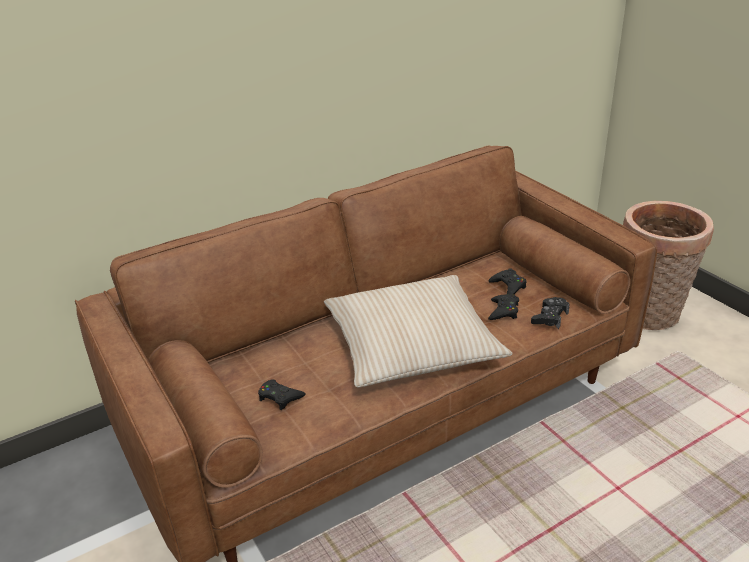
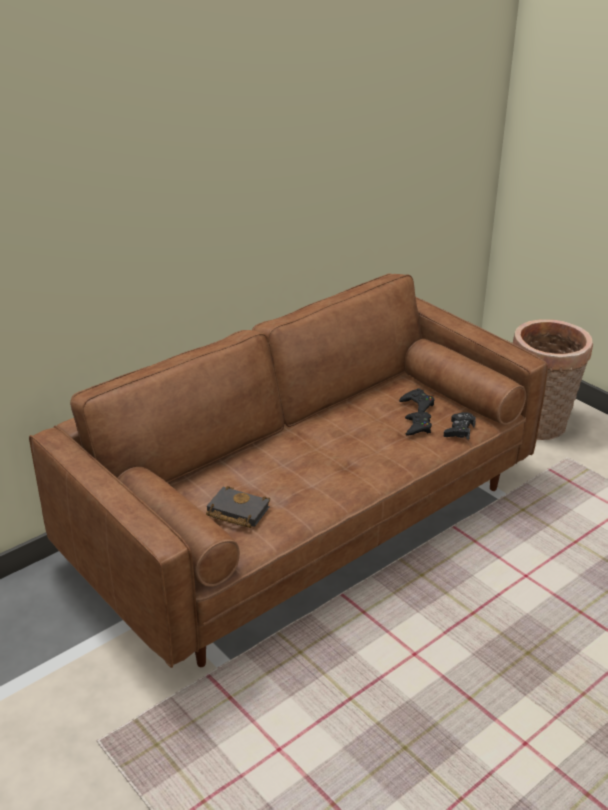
camera: 10 degrees left, 0 degrees up
black game controller [258,379,306,410] -> black book [206,486,270,528]
beige pillow [324,275,512,387] -> none

